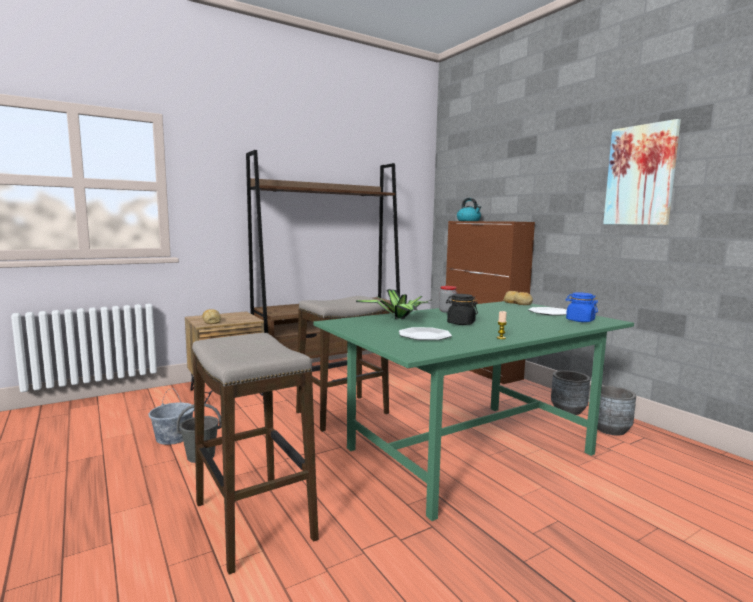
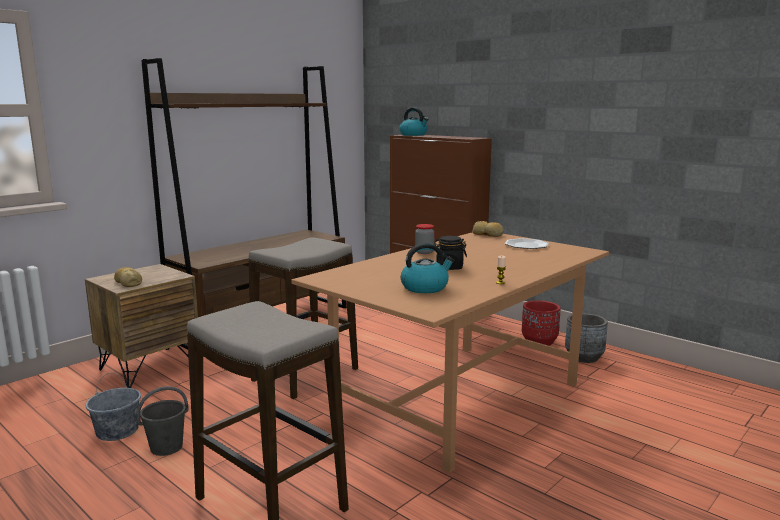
camera: 15 degrees left, 5 degrees up
green dining table [314,301,634,521] -> brown dining table [291,232,609,473]
potted plant [356,289,432,320] -> none
plate [399,327,452,340] -> kettle [401,243,454,293]
grey planter [551,370,590,415] -> red planter [522,300,561,346]
blue jar [565,292,598,322] -> none
picture [603,119,681,225] -> none

